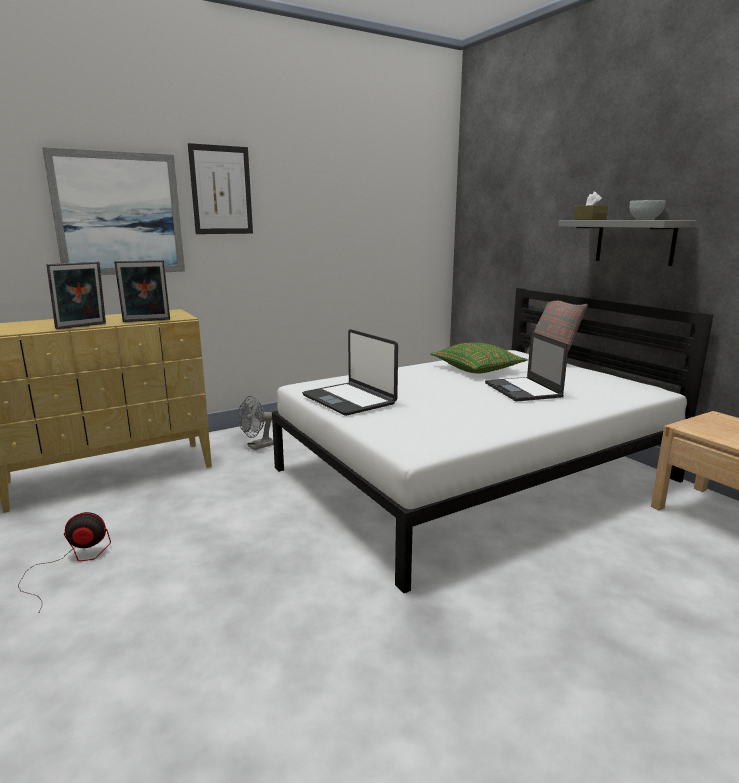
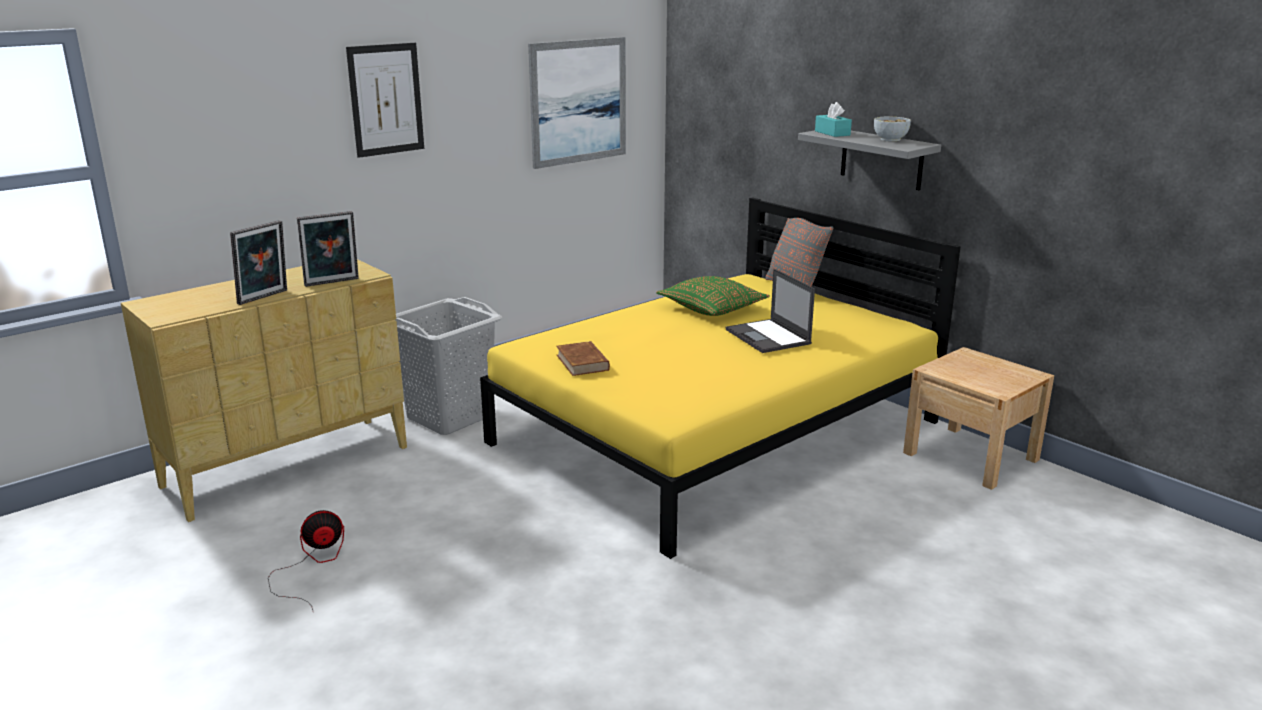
camera: 10 degrees left, 5 degrees up
picture [42,147,185,275] -> picture moved to [528,37,626,169]
grey fan [238,396,274,450] -> grey laundry basket [395,297,502,435]
white bed [272,288,714,593] -> yellow bed [480,197,961,559]
laptop [302,329,398,416] -> brown book [556,341,610,376]
brown tissue box [574,192,608,220] -> turquoise tissue box [815,102,852,137]

